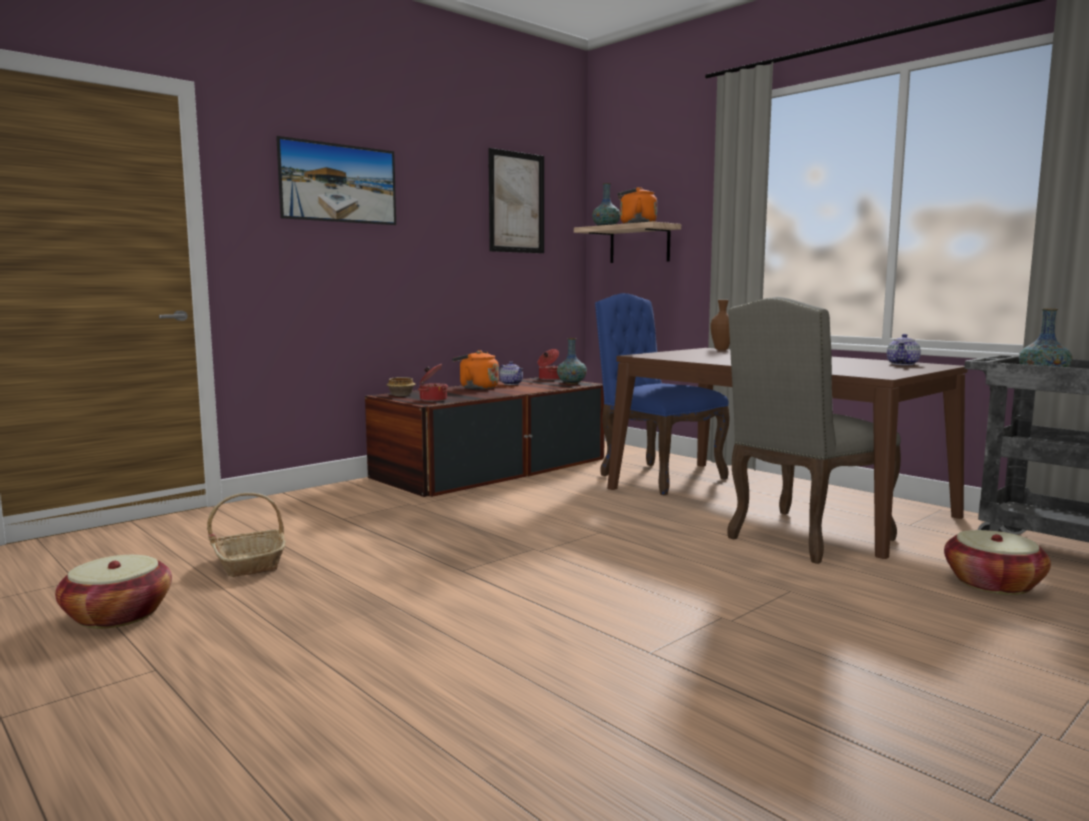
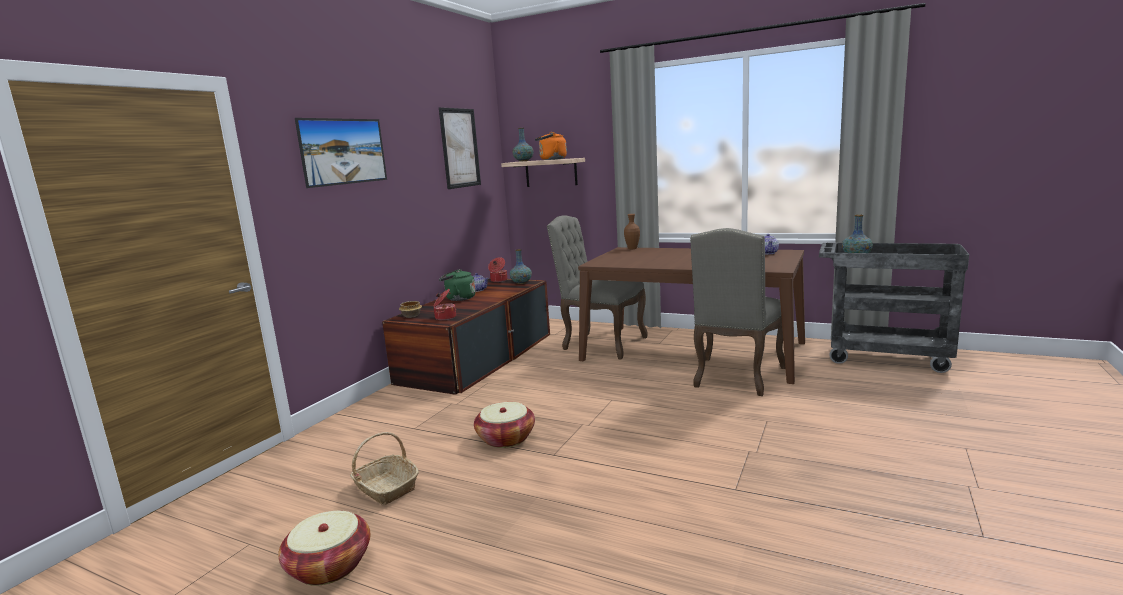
camera: 20 degrees left, 5 degrees up
orange kettle [452,350,499,390] -> green kettle [439,269,476,301]
blue chair [595,293,729,495] -> grey chair [547,215,648,360]
basket [944,530,1051,595] -> basket moved to [474,402,535,448]

